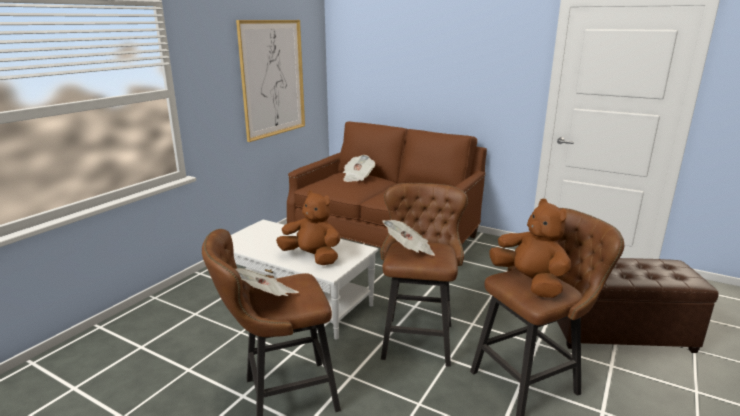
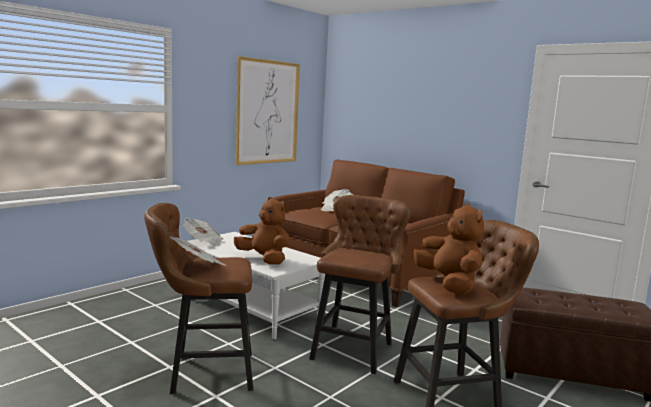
camera: 10 degrees right, 10 degrees down
newspaper [383,220,435,256] -> newspaper moved to [183,218,223,247]

